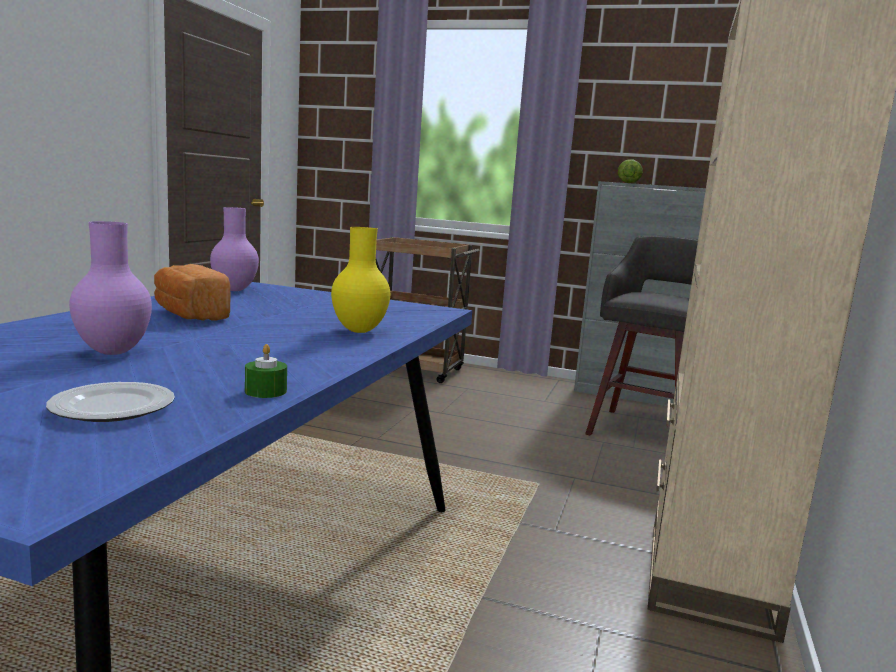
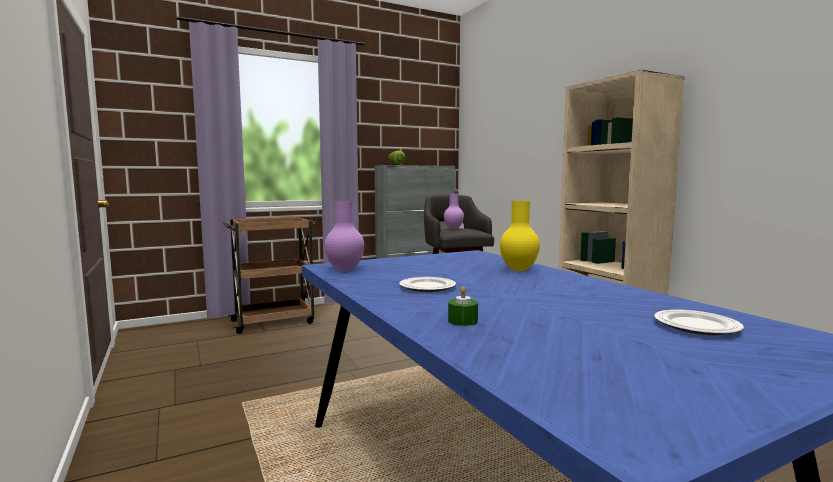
camera: 45 degrees left, 5 degrees down
purple vase [69,221,152,355] -> purple vase moved to [444,194,464,230]
bread [154,264,230,321] -> plate [399,277,456,292]
green candle [245,344,287,398] -> green candle moved to [448,286,478,326]

